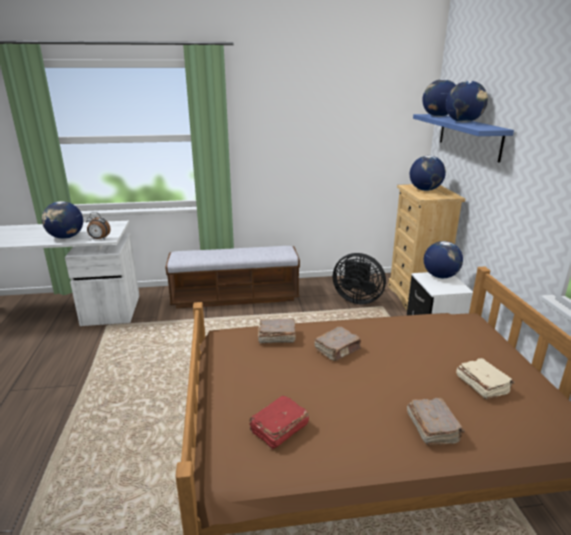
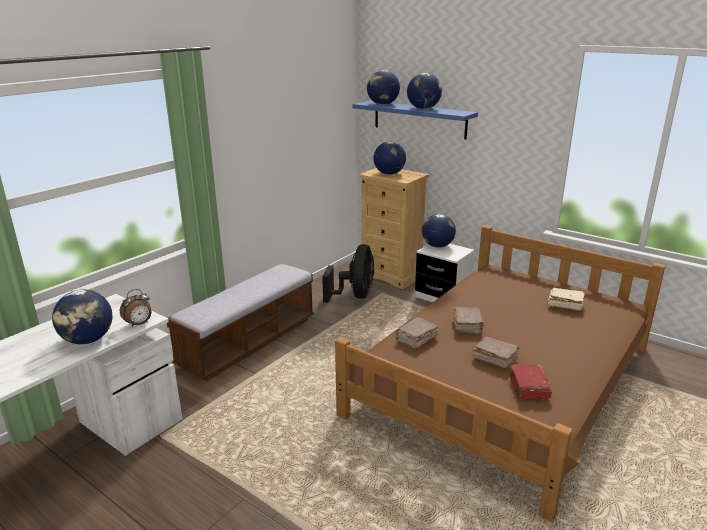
camera: 45 degrees left, 0 degrees up
black fan [333,253,386,305] -> black fan turned 60 degrees counterclockwise [322,244,374,303]
brown book [407,397,465,445] -> brown book moved to [472,336,520,369]

